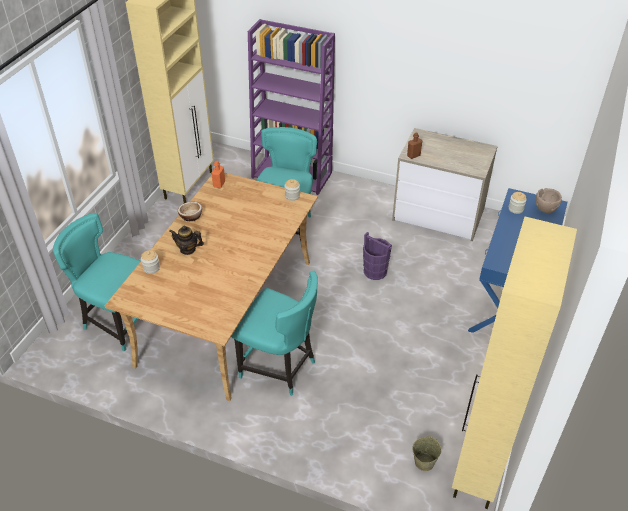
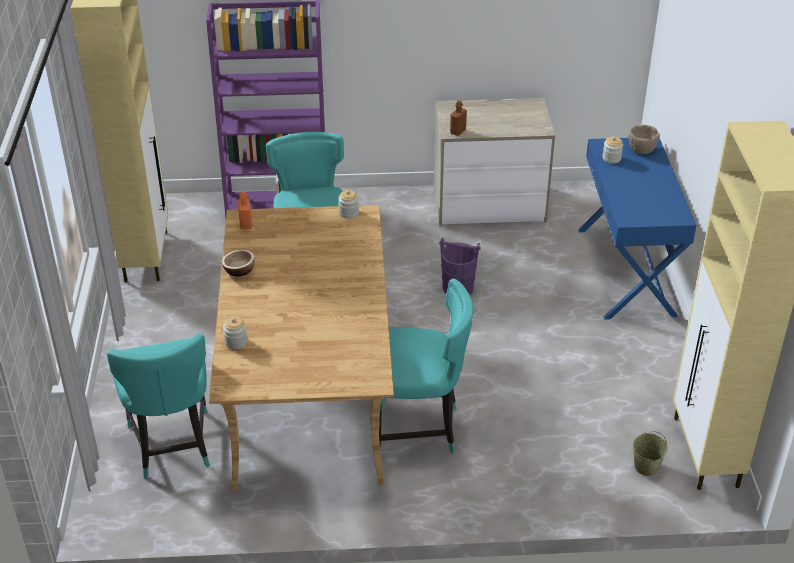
camera: 25 degrees left, 5 degrees down
turquoise chair [53,213,141,352] -> turquoise chair turned 105 degrees counterclockwise [107,333,210,479]
teapot [169,226,204,255] -> none

